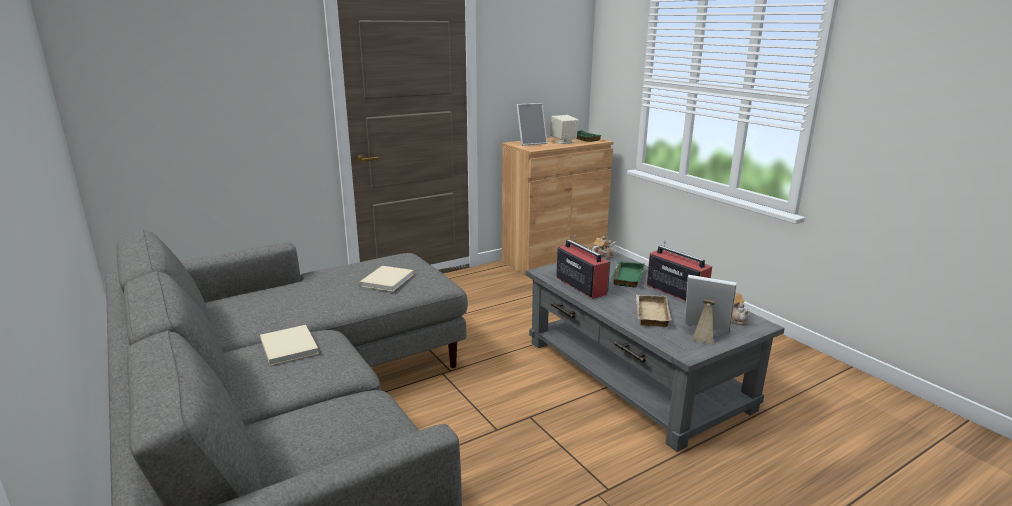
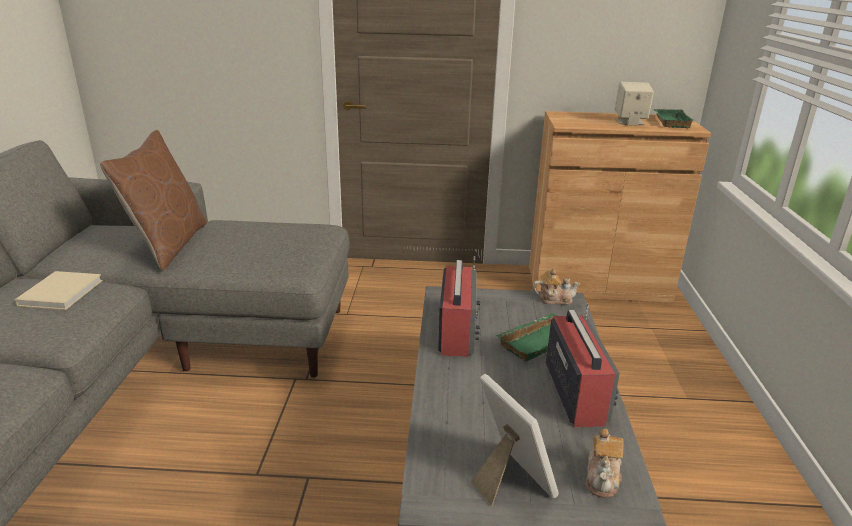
camera: 35 degrees right, 5 degrees up
beige book [360,266,414,292] -> none
picture frame [517,103,547,146] -> none
beige tray [636,295,672,327] -> none
none -> brown pillow [100,130,207,271]

